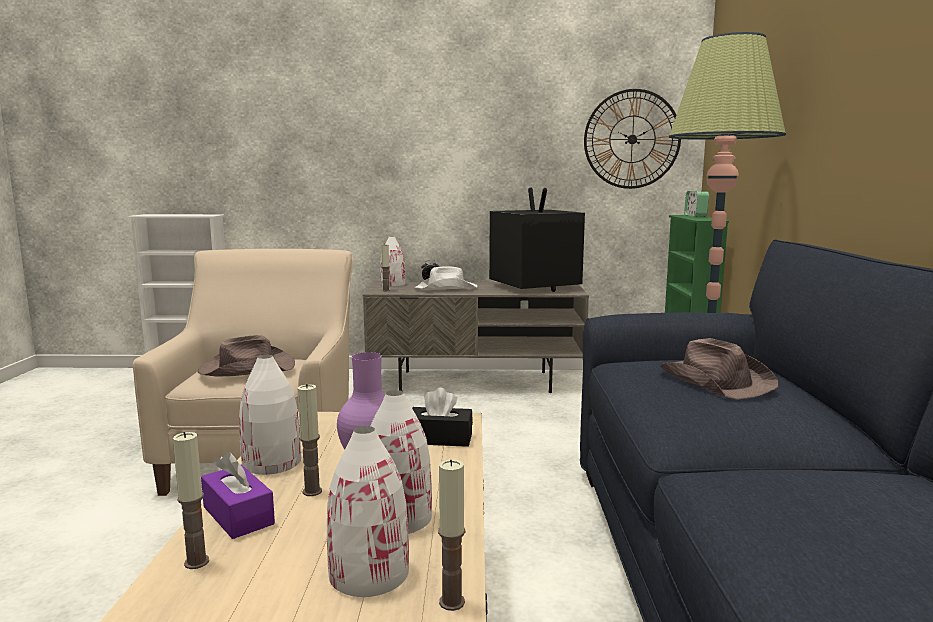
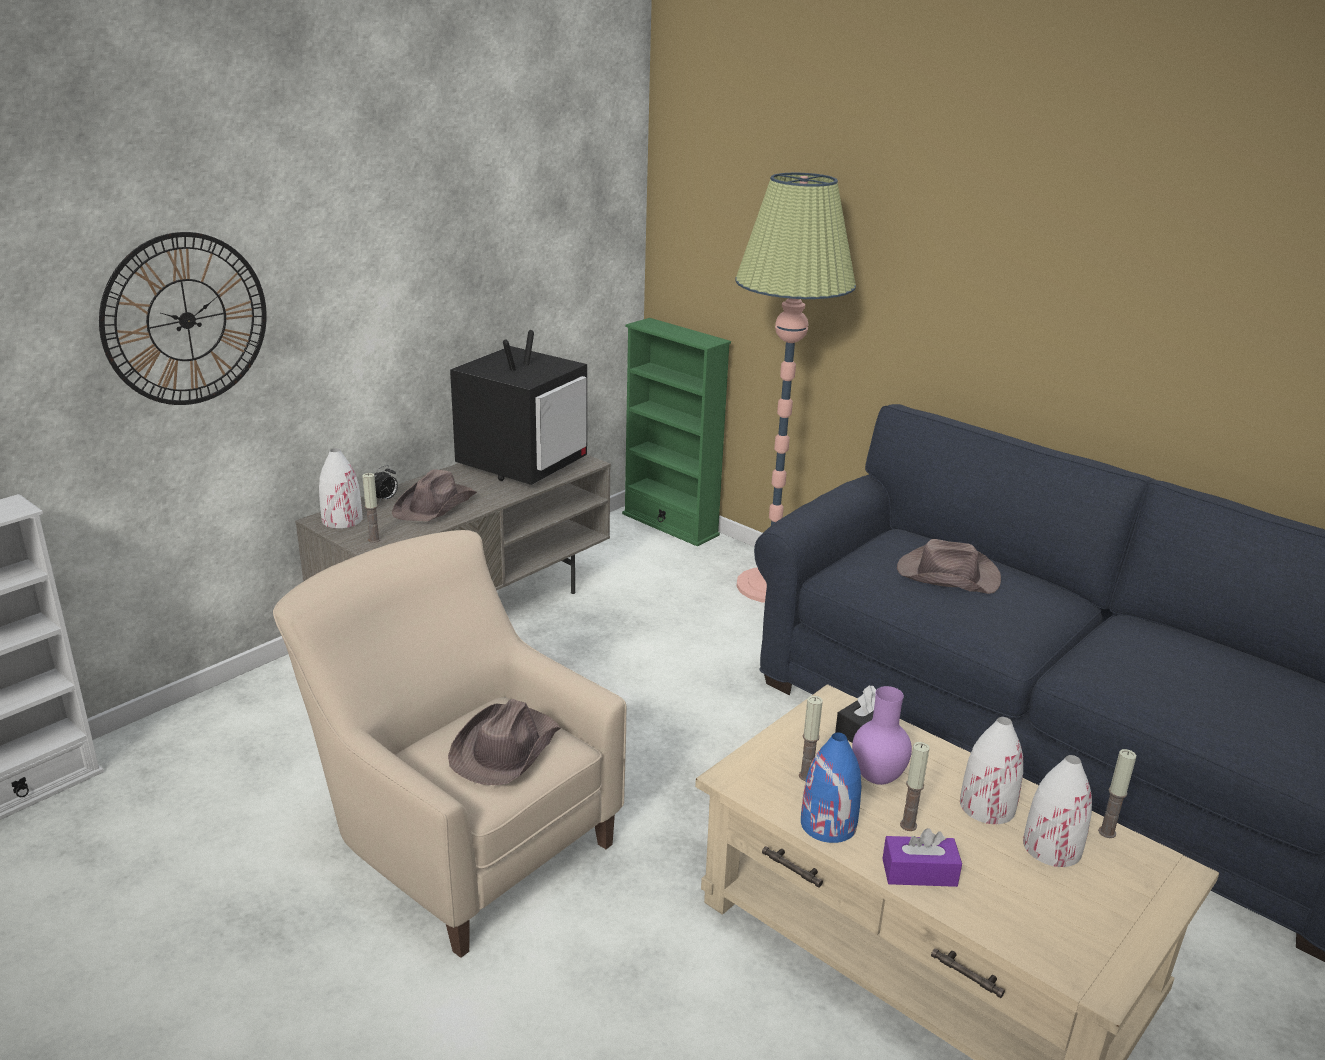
camera: 50 degrees left, 15 degrees up
candle [173,432,209,569] -> candle moved to [799,696,823,781]
white vase [239,355,301,475] -> blue vase [801,733,861,843]
white hat [415,266,478,290] -> brown hat [392,469,477,521]
television [489,187,585,292] -> television turned 105 degrees clockwise [450,330,587,485]
wall clock [584,89,681,189] -> wall clock moved to [99,232,267,405]
alarm clock [684,191,709,217] -> none

